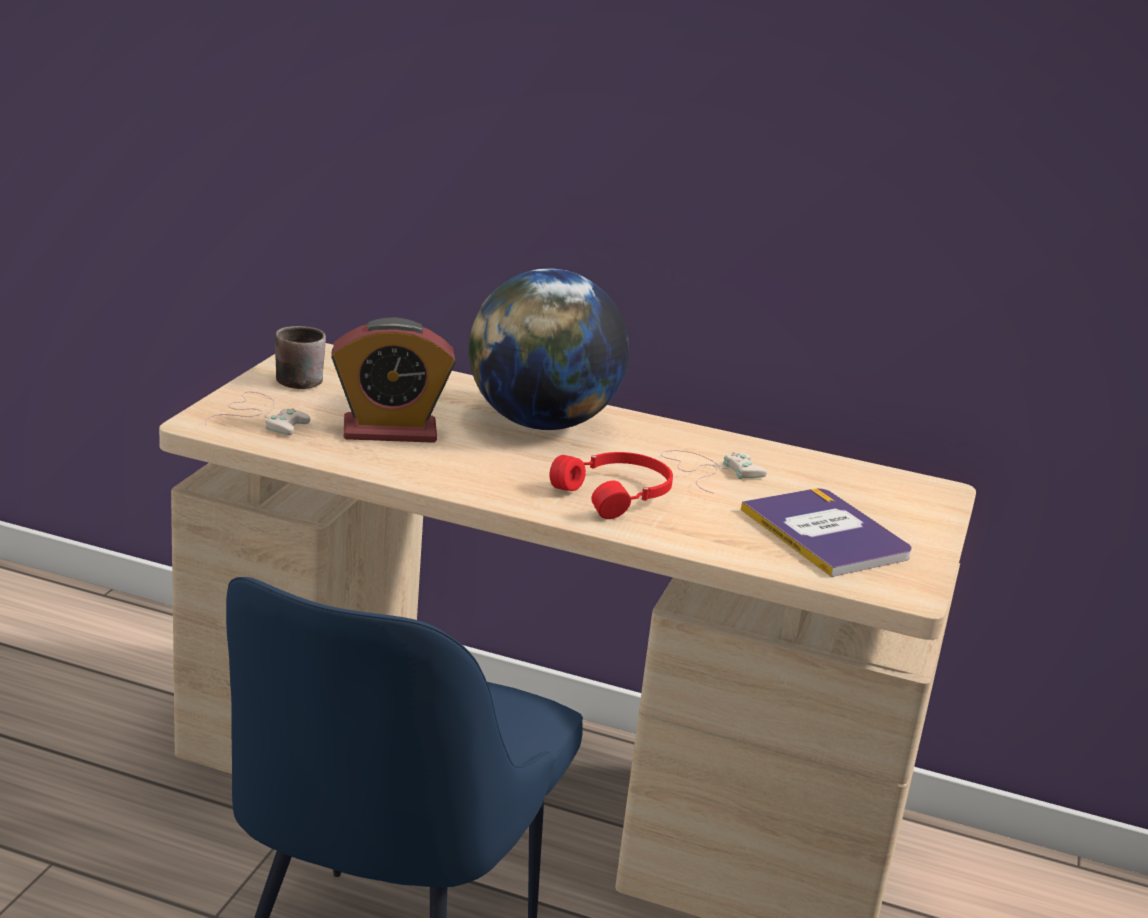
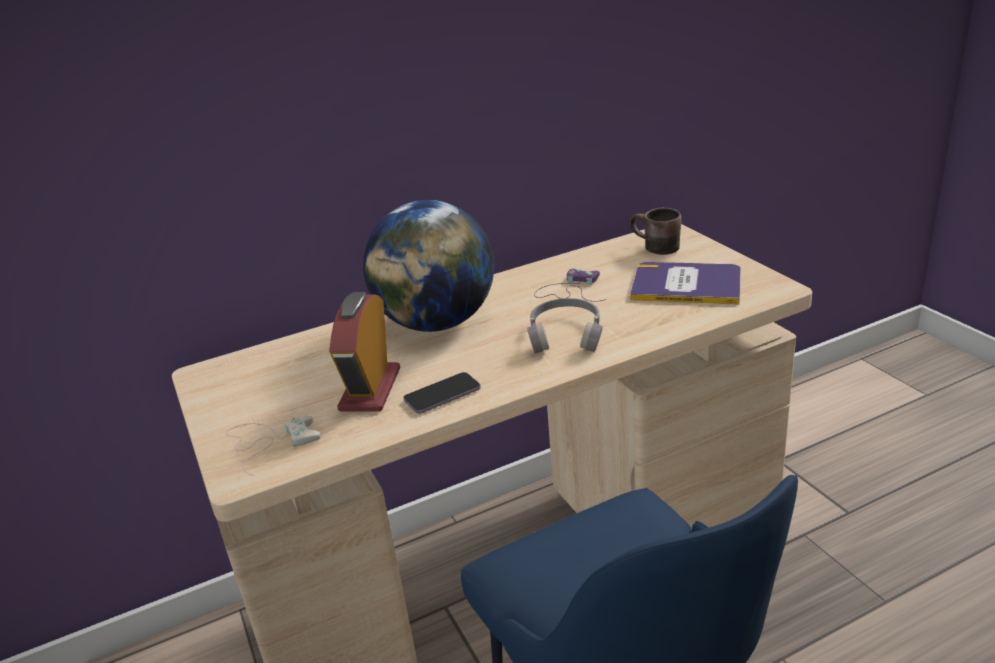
camera: 40 degrees left, 5 degrees up
brown mug [275,326,326,389] -> brown mug moved to [630,208,681,255]
alarm clock [331,317,456,443] -> alarm clock turned 150 degrees clockwise [329,292,400,412]
red headphones [549,452,673,519] -> grey headphones [527,298,603,354]
white game controller [661,450,767,493] -> purple game controller [534,269,606,302]
none -> phone [403,372,481,414]

